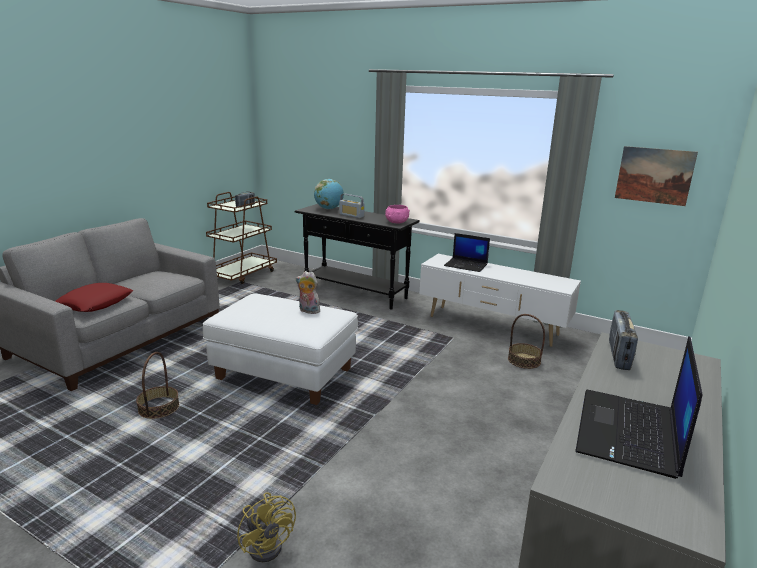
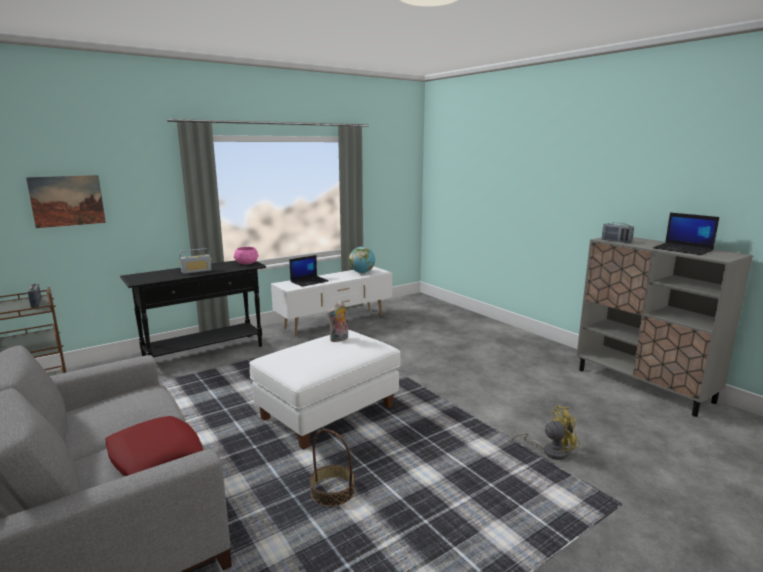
camera: 65 degrees left, 5 degrees down
globe [314,179,344,209] -> globe moved to [349,247,375,273]
basket [508,314,545,369] -> none
picture [615,146,698,206] -> picture moved to [26,175,106,228]

